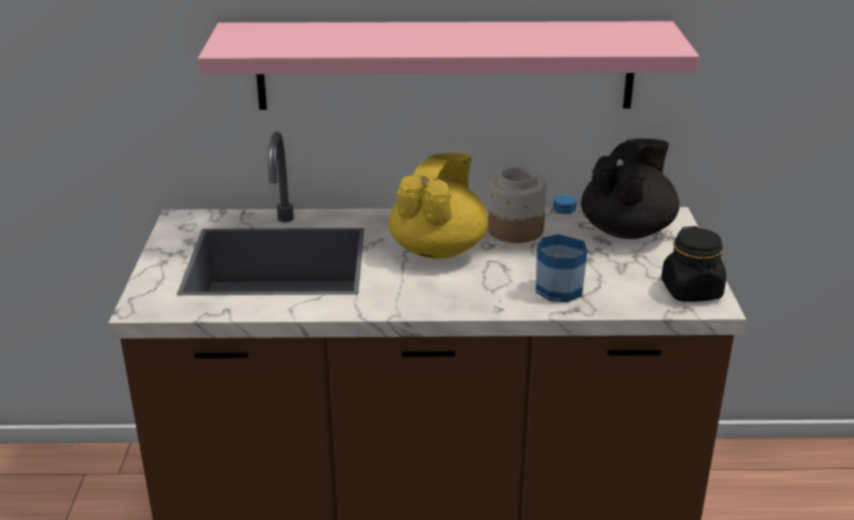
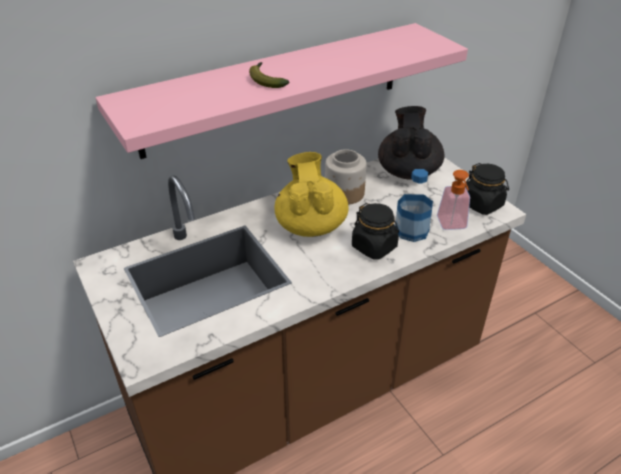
camera: 30 degrees left, 10 degrees up
none -> banana [249,62,289,88]
none -> black jar [352,203,399,260]
none -> soap dispenser [437,170,470,230]

